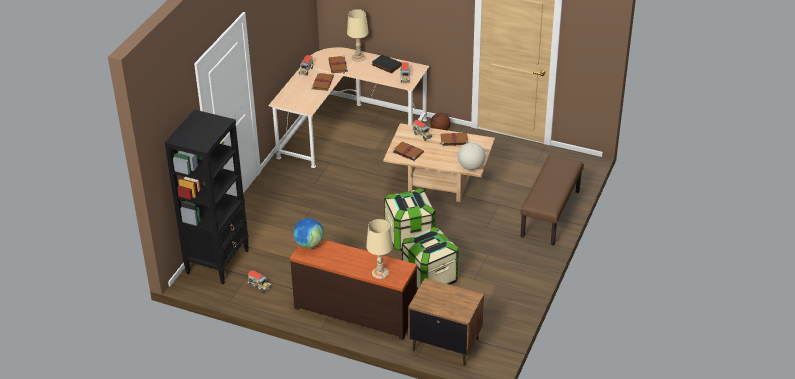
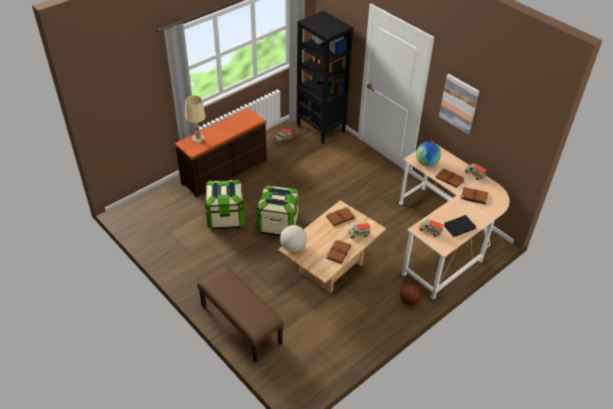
camera: 115 degrees right, 5 degrees up
globe [293,218,324,249] -> globe moved to [416,142,441,166]
beige table lamp [347,9,369,62] -> none
brown nightstand [408,278,484,366] -> none
none -> picture [439,74,479,134]

